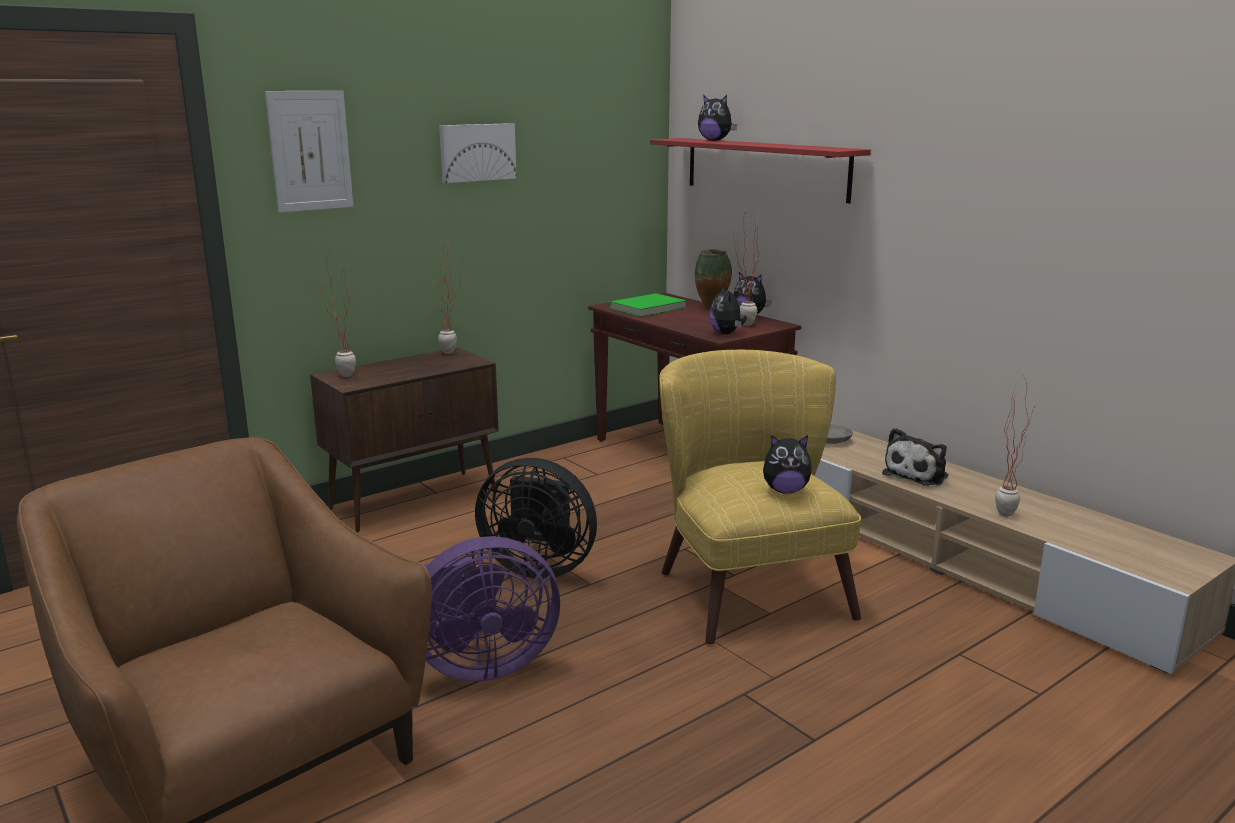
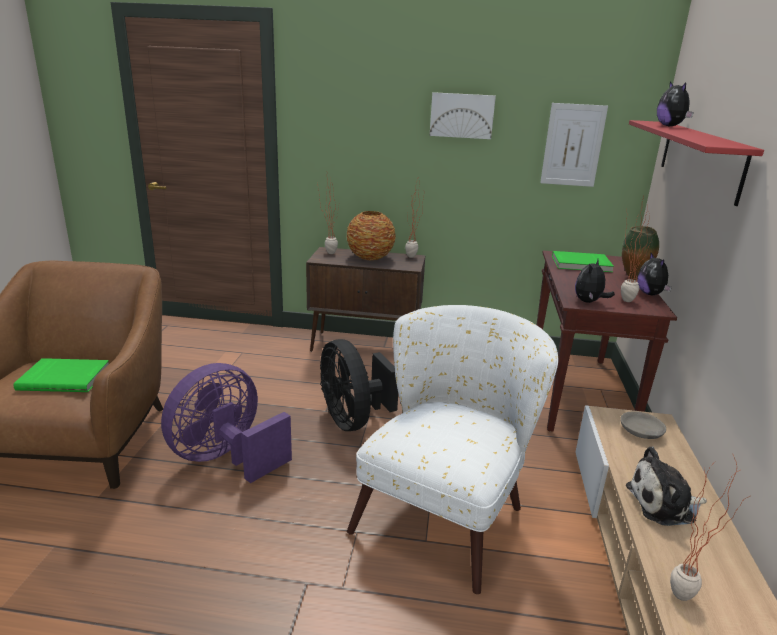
camera: 45 degrees right, 5 degrees up
picture [265,91,353,213] -> picture moved to [540,103,608,187]
purple fan [423,536,560,682] -> purple fan turned 105 degrees clockwise [161,363,292,483]
yellow armchair [659,350,861,645] -> white armchair [347,305,558,594]
plush toy [763,435,813,494] -> none
none -> green book [14,358,109,392]
none -> vase [346,211,396,260]

